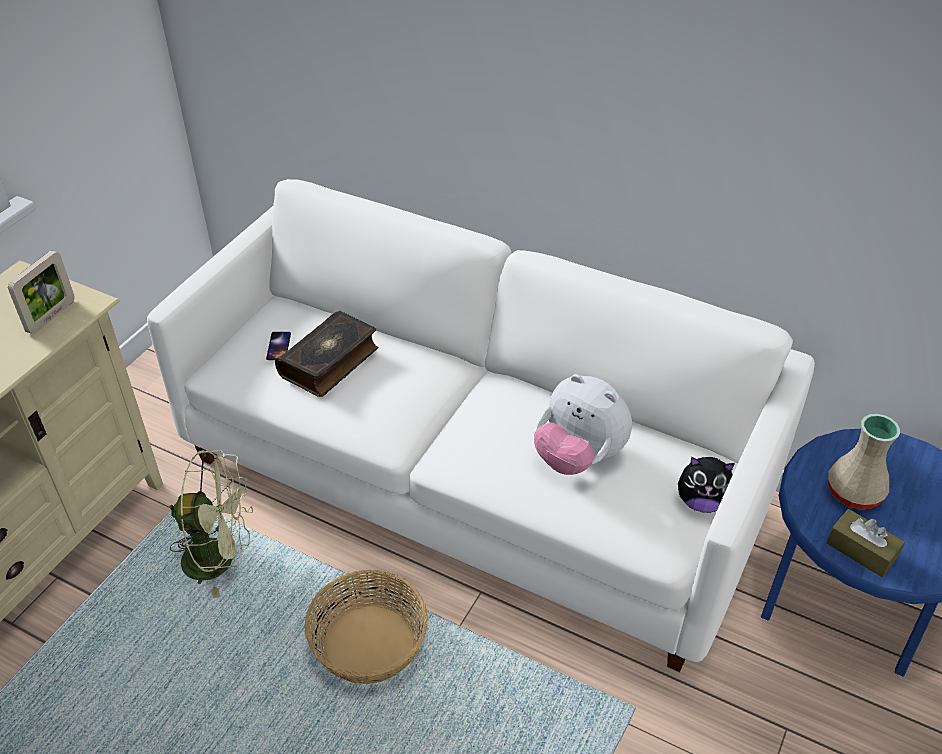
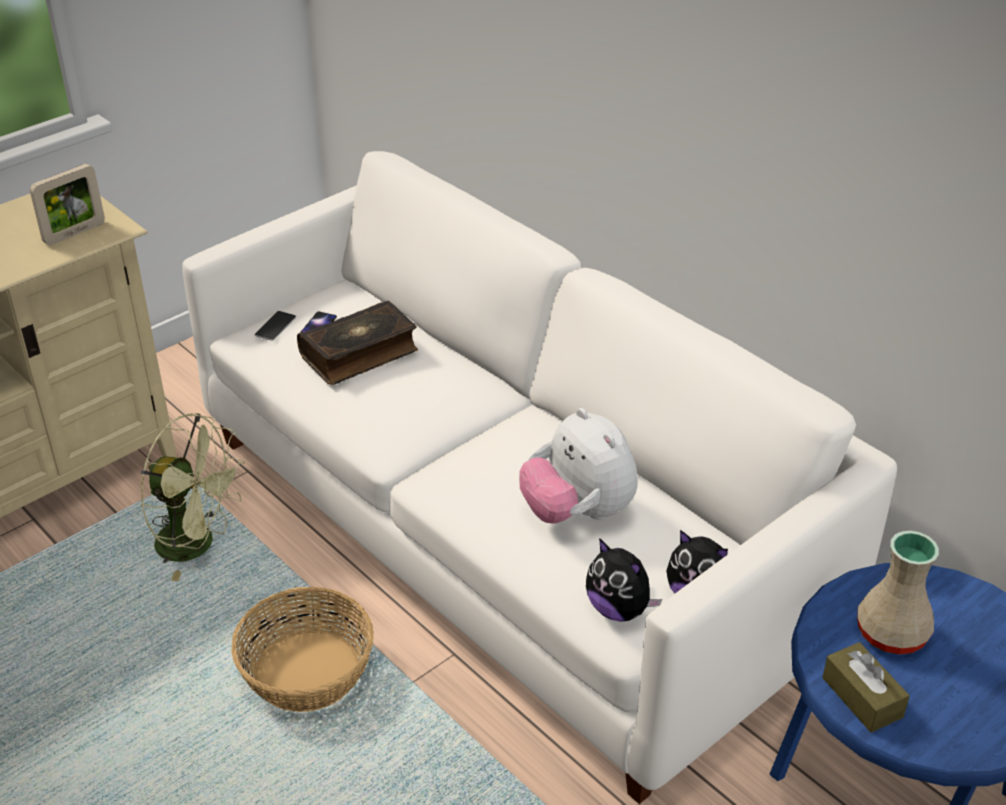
camera: 20 degrees right, 5 degrees down
none -> phone [255,311,296,341]
none -> plush toy [586,538,662,622]

